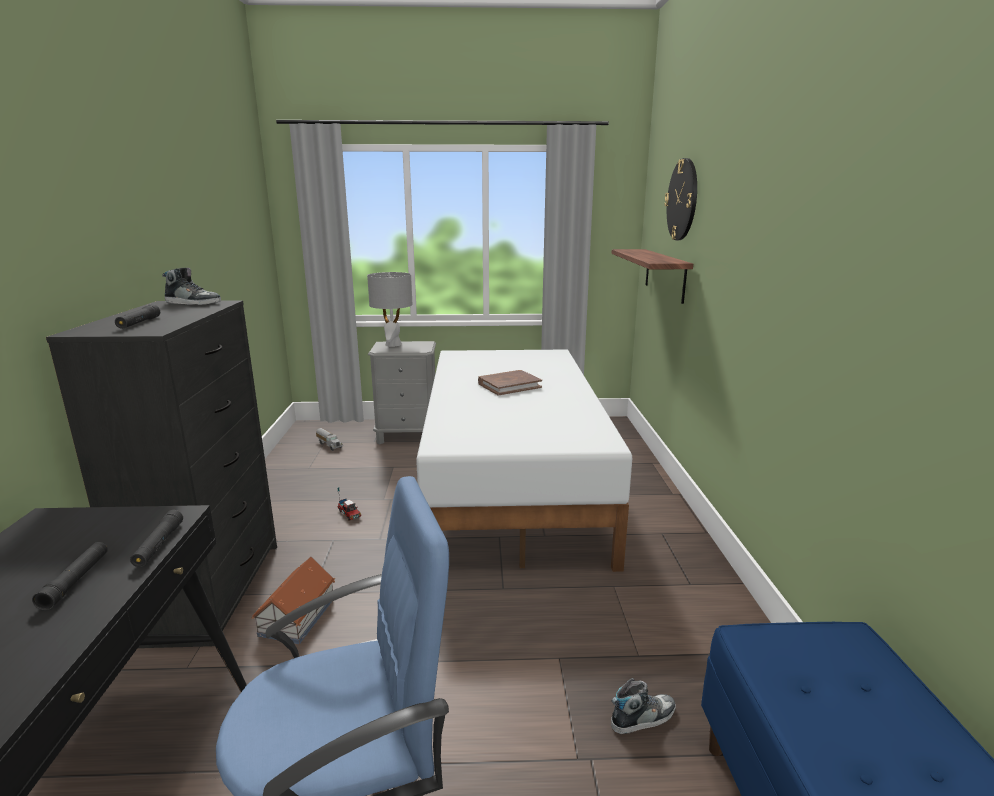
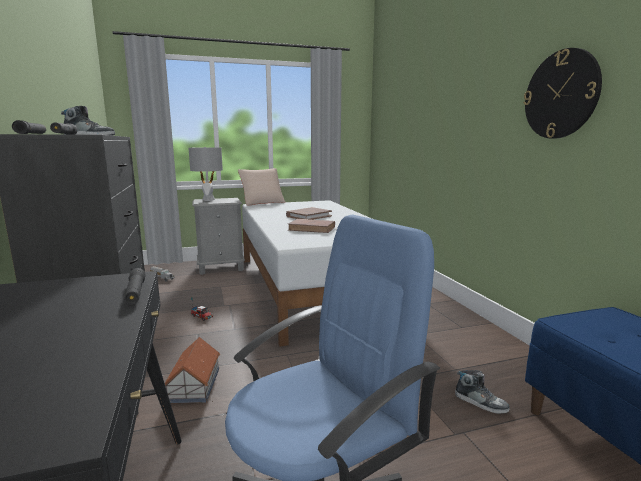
camera: 15 degrees left, 5 degrees down
black flashlight [32,542,108,610] -> black flashlight moved to [12,120,46,134]
shoe [611,678,676,734] -> shoe turned 75 degrees clockwise [455,370,510,414]
shelf [612,249,693,304] -> none
wall clock [664,158,697,240] -> wall clock moved to [523,48,602,139]
none -> beige pillow [238,168,286,206]
none -> brown book [288,219,335,233]

